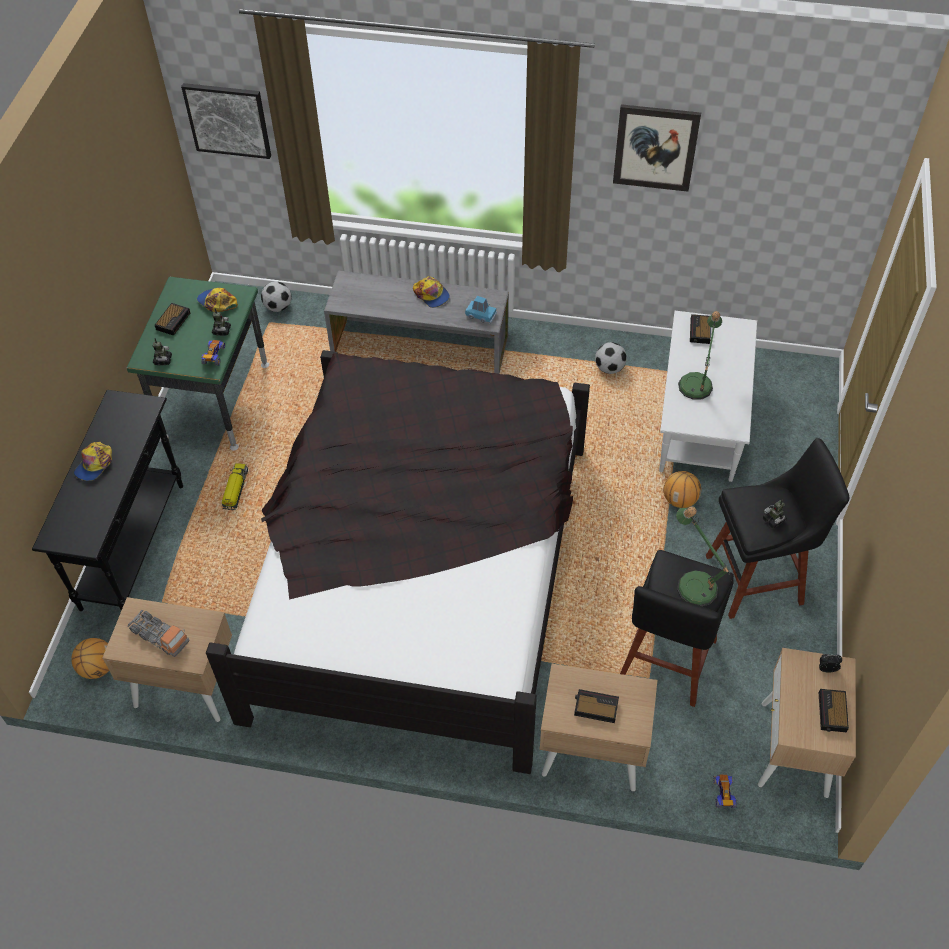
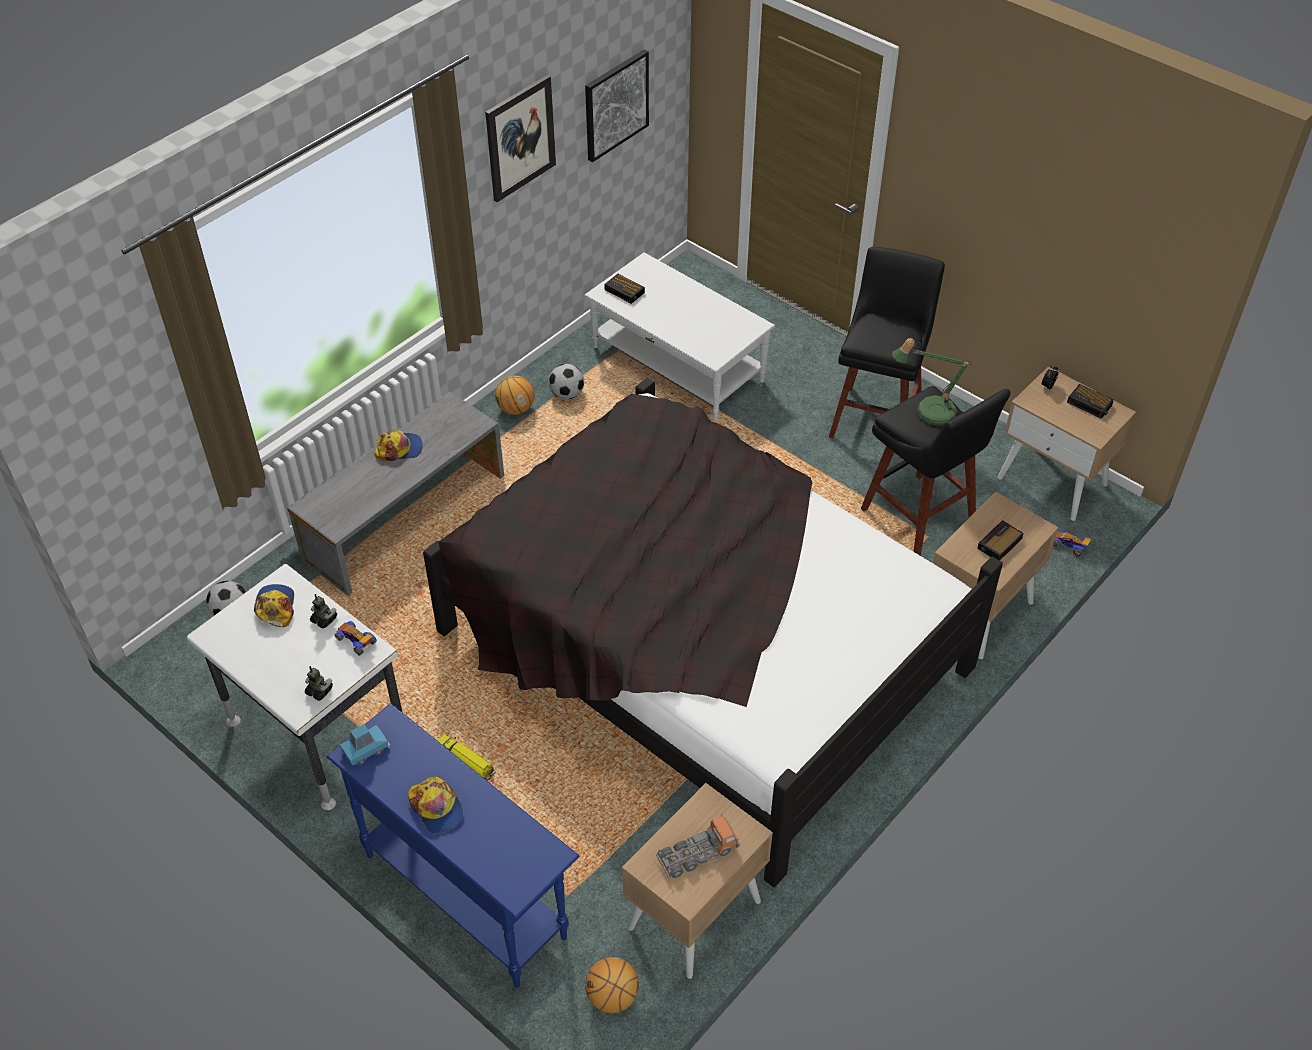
camera: 60 degrees left, 5 degrees down
black console table [32,390,183,611] -> blue console table [327,703,579,988]
green desk [127,277,269,450] -> white desk [186,564,403,810]
alarm clock [155,303,190,336] -> none
picture [181,83,271,159] -> picture moved to [585,50,649,162]
cap [197,288,238,312] -> cap turned 105 degrees clockwise [254,584,294,627]
blue toy car [465,296,497,324] -> blue toy car moved to [340,724,390,766]
basketball [663,471,701,508] -> basketball moved to [495,376,535,415]
table lamp [678,311,722,400] -> none
toy robot [763,499,786,528] -> none

